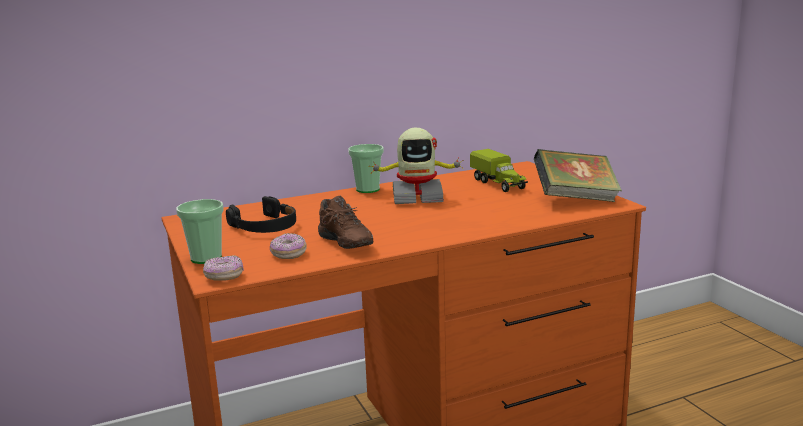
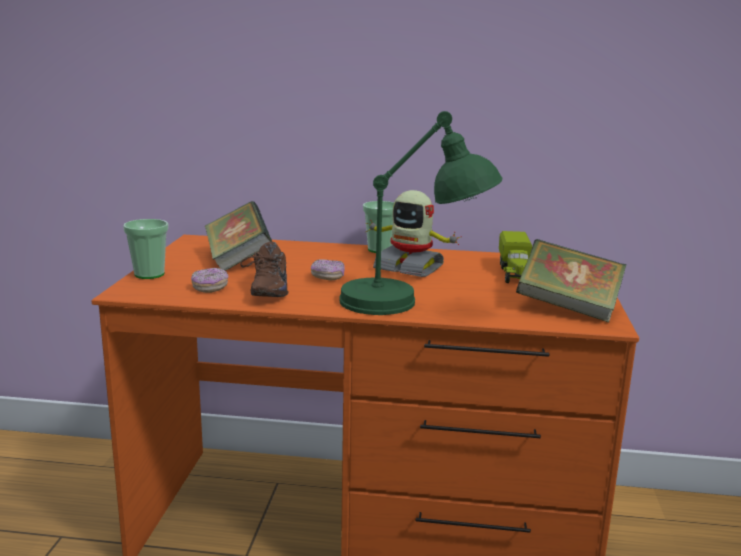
camera: 30 degrees right, 0 degrees up
donut [203,255,244,281] -> donut moved to [311,259,345,280]
black headphones [226,196,296,233] -> book [205,201,272,271]
none -> green table lamp [339,111,503,315]

